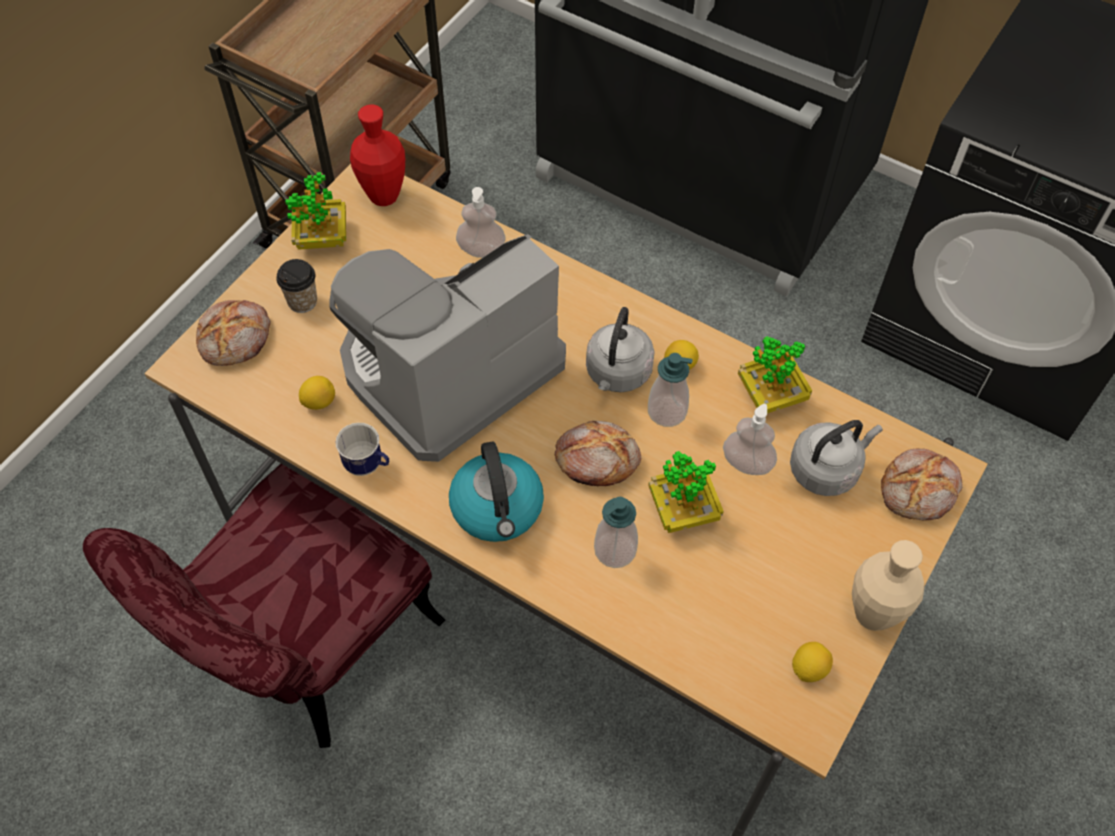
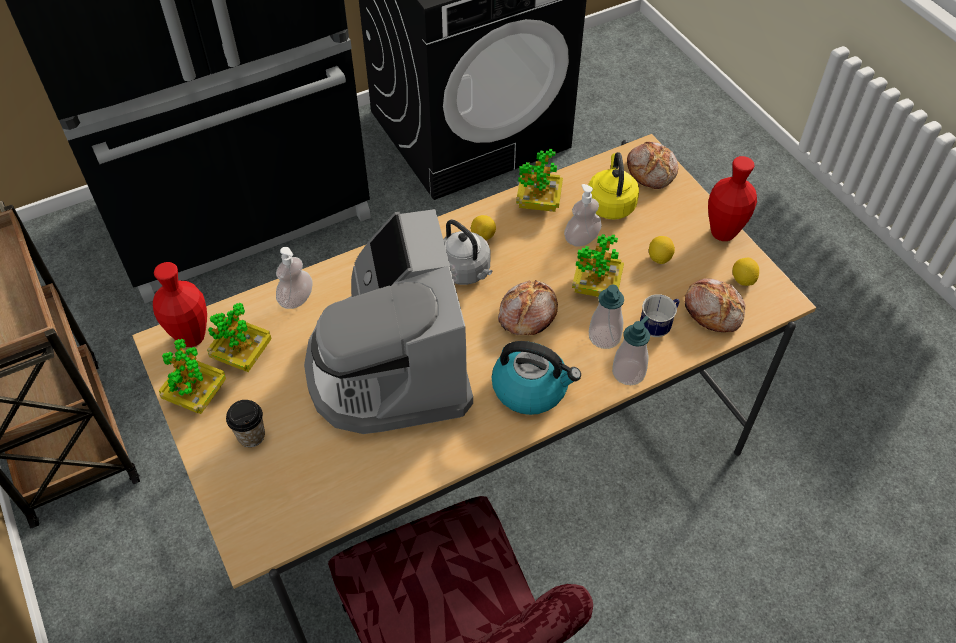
camera: 60 degrees left, 5 degrees down
bread [196,300,271,366] -> bread moved to [684,279,745,332]
lemon [299,376,335,410] -> lemon moved to [649,236,675,264]
mug [336,423,389,476] -> mug moved to [640,294,680,337]
soap dispenser [648,353,692,427] -> soap dispenser moved to [612,316,650,385]
grey kettle [790,420,883,496] -> yellow kettle [588,152,639,219]
beige vase [852,540,924,631] -> red vase [708,156,757,241]
none -> potted plant [207,303,272,372]

